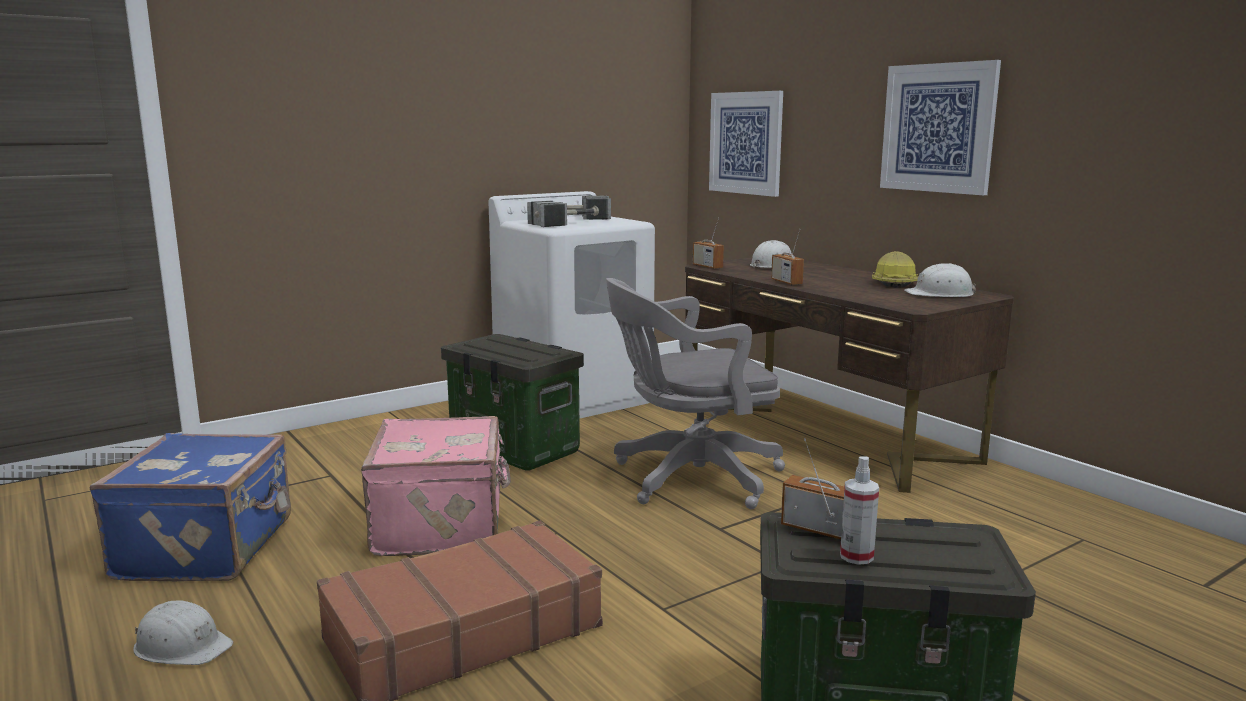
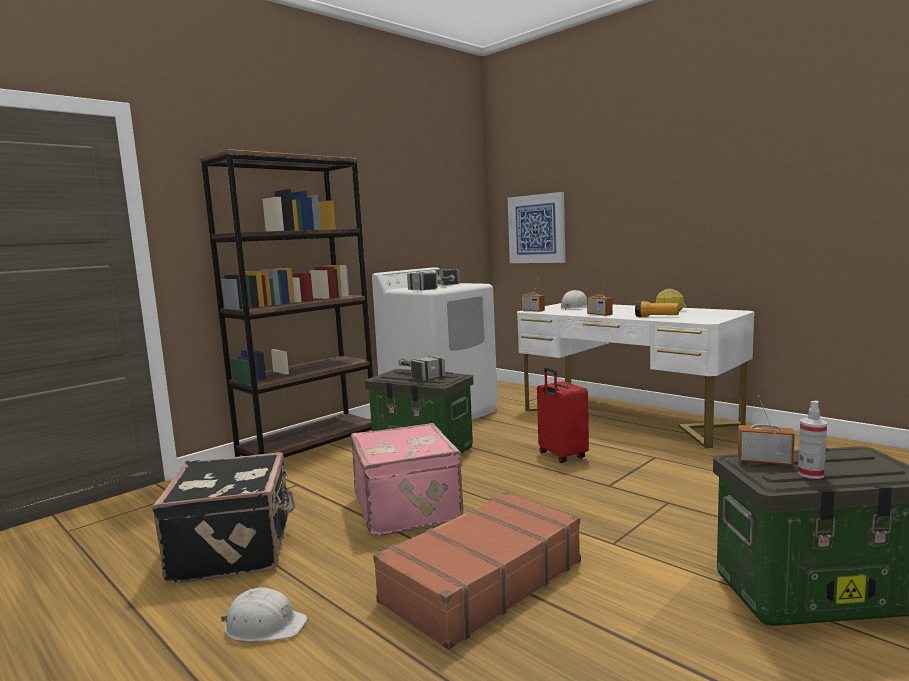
camera: 10 degrees left, 5 degrees down
blue suitcase [89,433,291,581] -> black suitcase [152,452,295,583]
grey office chair [606,278,785,509] -> red suitcase [537,367,589,463]
brown desk [685,258,1014,493] -> white desk [517,303,755,448]
picture [880,60,1001,195] -> none
white hard hat [905,263,976,297] -> none
none -> brown bookcase [200,149,373,458]
none -> hammer [398,356,445,381]
none -> flashlight [635,301,679,317]

